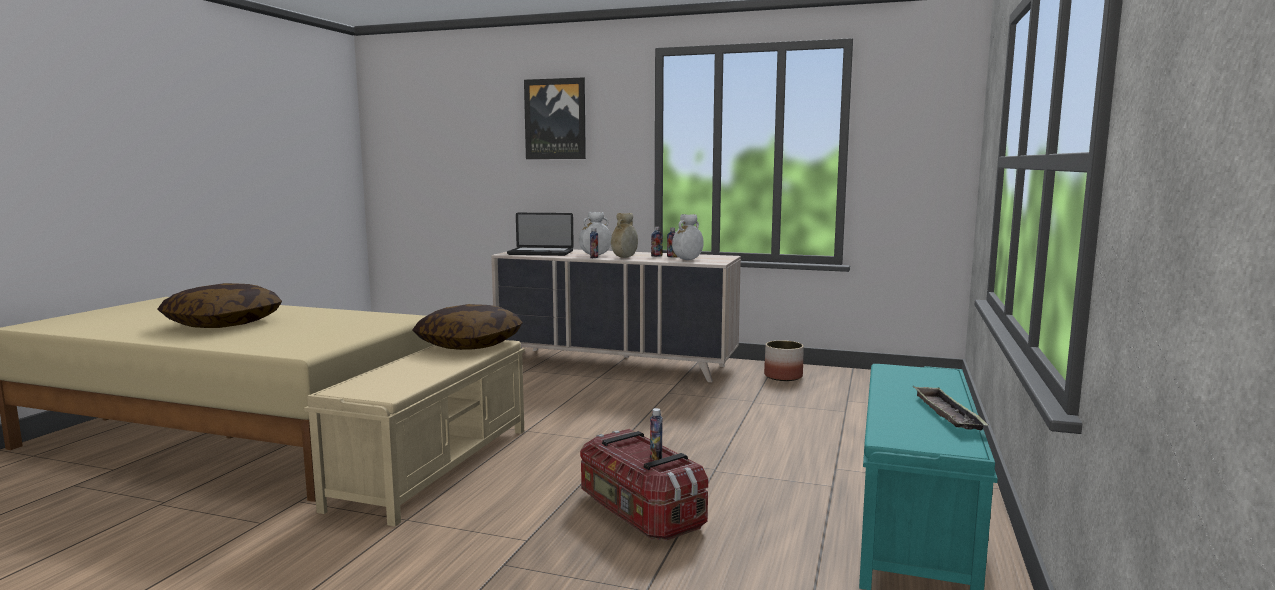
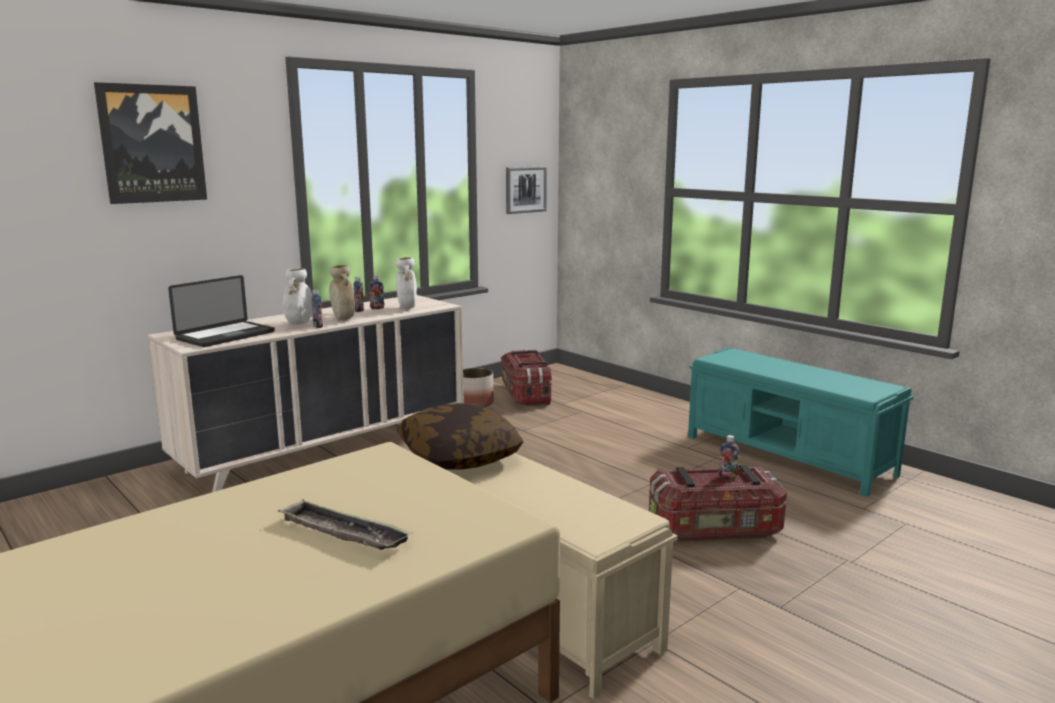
camera: 60 degrees left, 5 degrees up
pillow [157,283,282,328] -> none
tray [914,386,989,430] -> tray moved to [278,499,412,550]
none -> storage box [501,349,551,406]
none -> picture [506,166,547,214]

